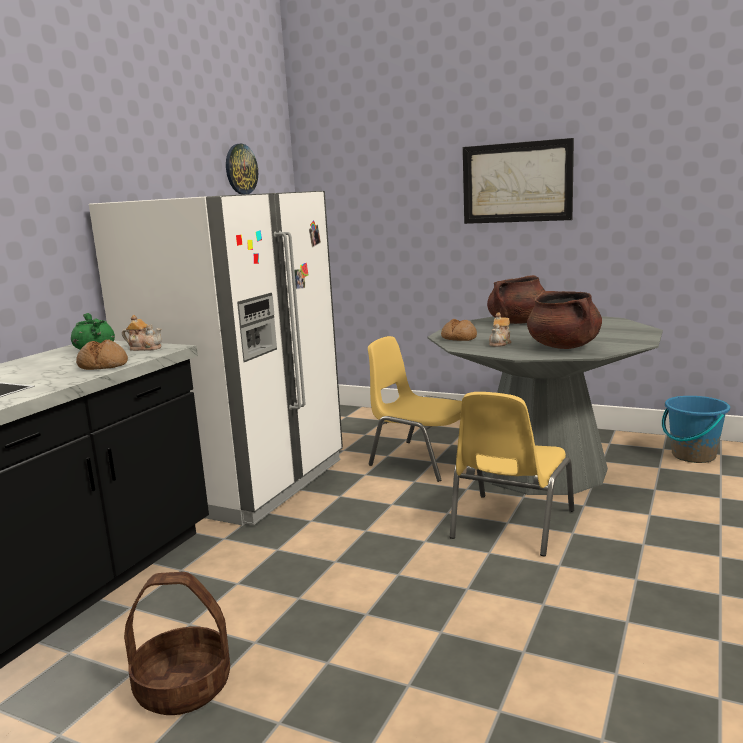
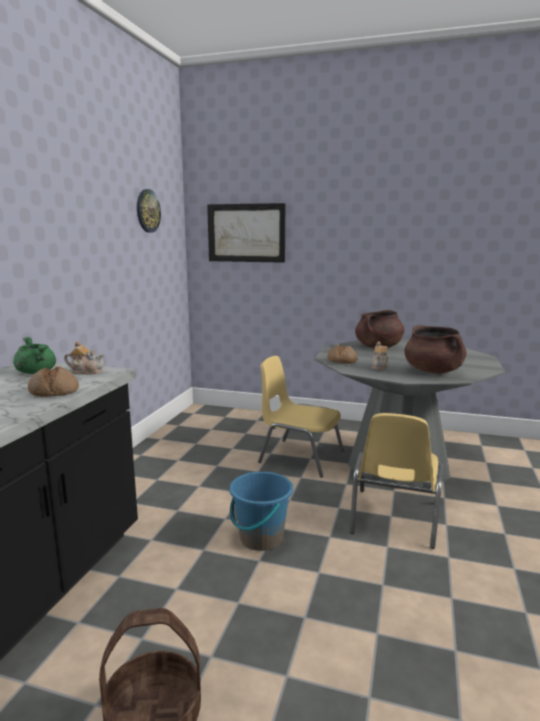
camera: 10 degrees left, 0 degrees up
white fridge [89,191,343,525] -> none
picture [463,138,574,224] -> picture moved to [207,203,285,263]
blue bucket [662,396,730,463] -> blue bucket moved to [229,472,293,551]

